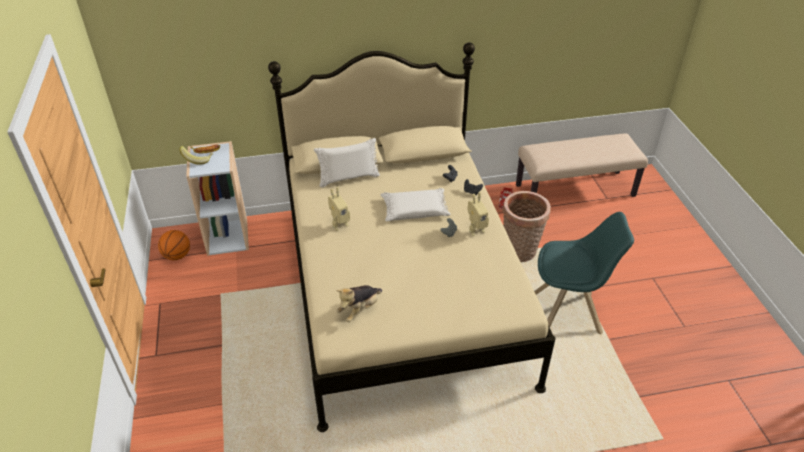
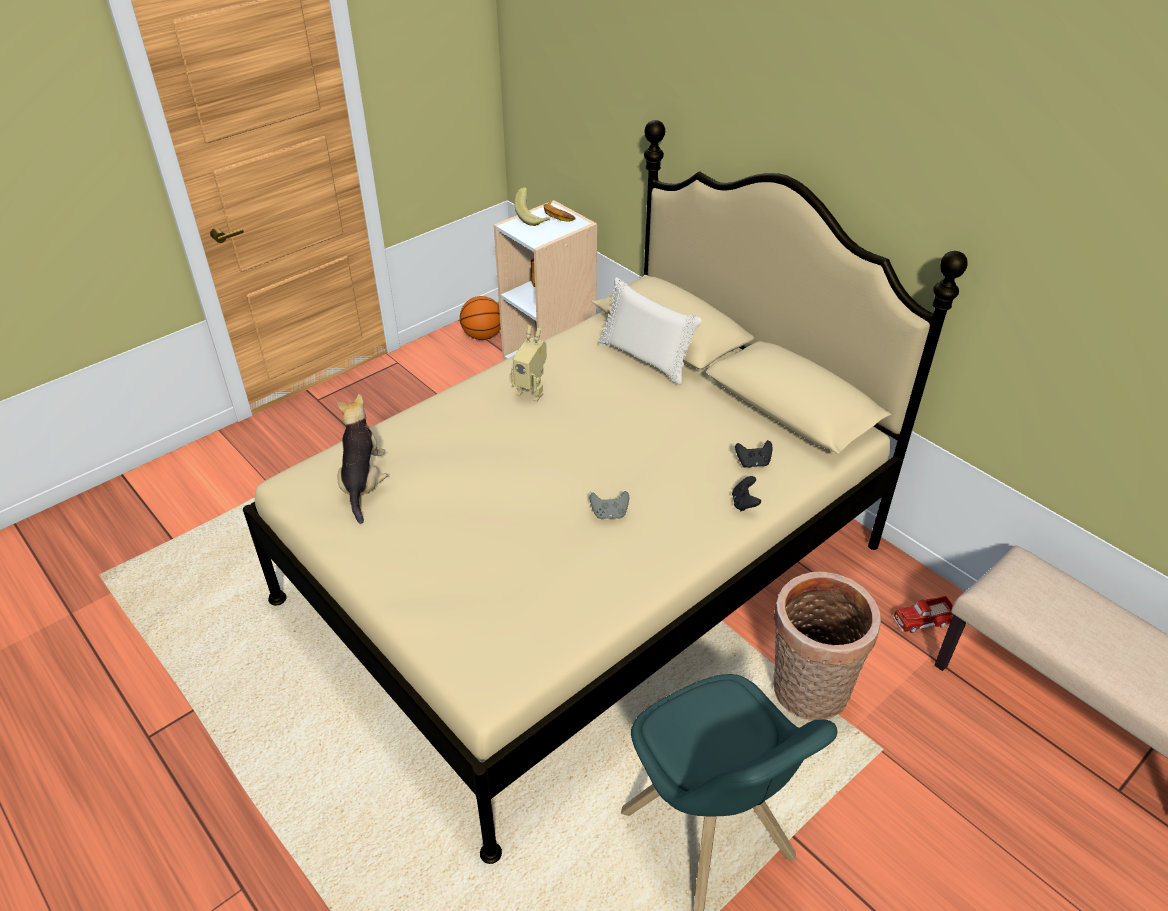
camera: 60 degrees right, 0 degrees up
plush toy [337,285,382,322] -> plush toy turned 75 degrees clockwise [337,394,387,524]
white pillow [381,188,451,221] -> none
toy robot [467,192,489,236] -> none

